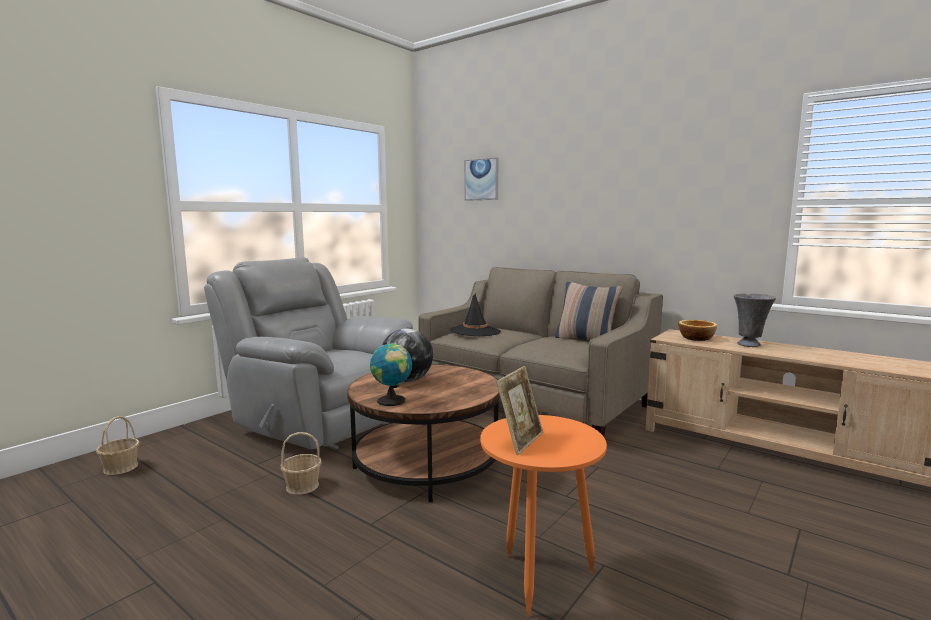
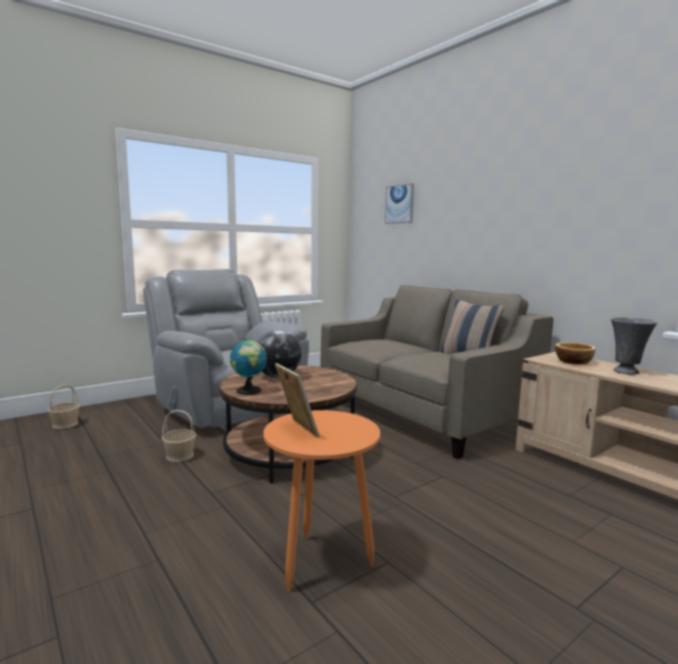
camera: 15 degrees right, 0 degrees up
black hat [450,293,501,336] -> none
picture frame [496,366,543,455] -> picture frame turned 75 degrees counterclockwise [275,363,319,438]

